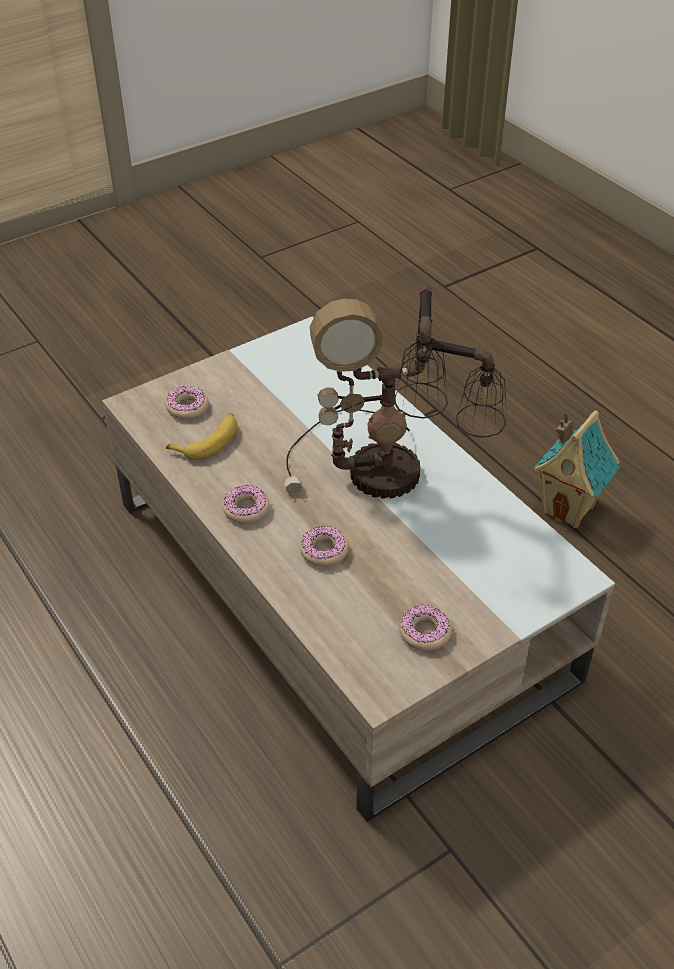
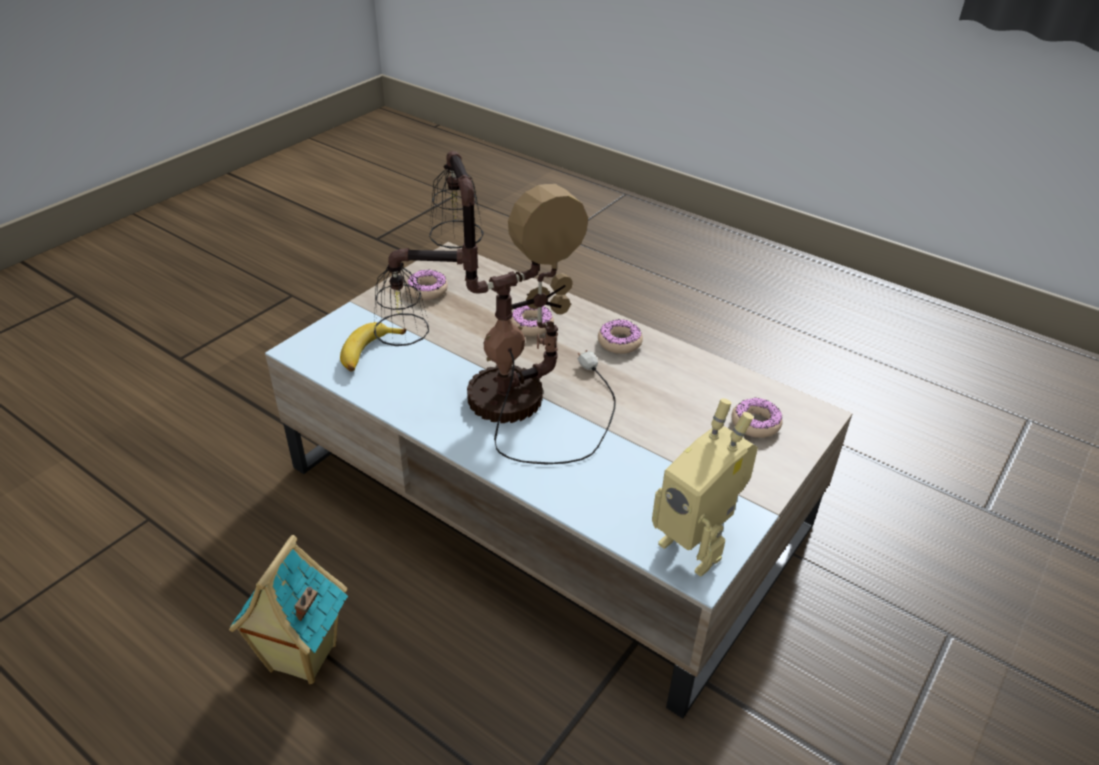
camera: 160 degrees right, 5 degrees down
banana [166,413,237,460] -> banana moved to [340,322,406,371]
none -> toy robot [652,398,758,577]

